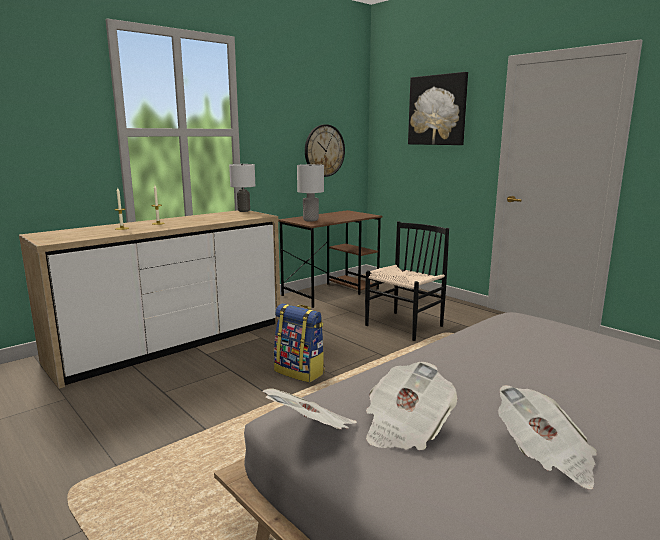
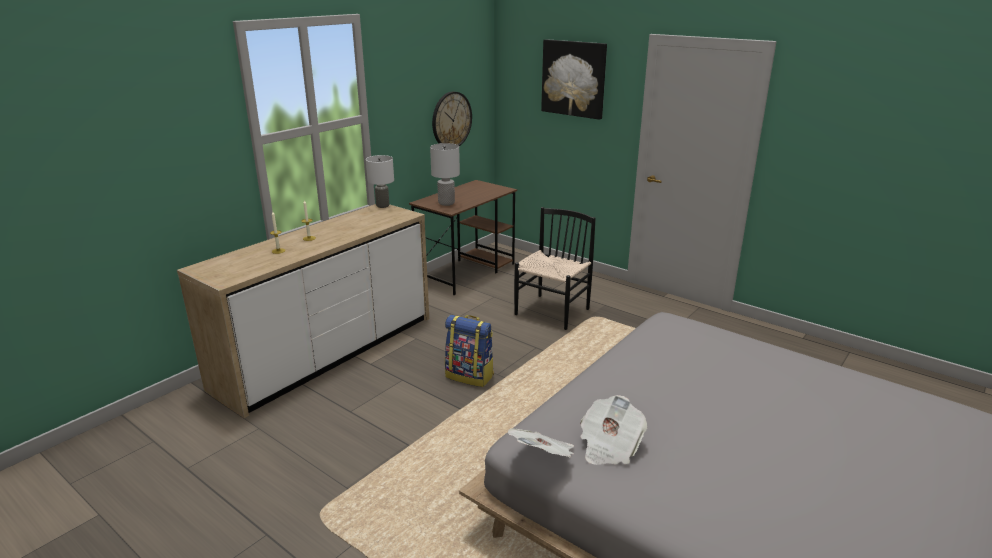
camera: 10 degrees left, 10 degrees up
newspaper [498,385,597,489] -> none

